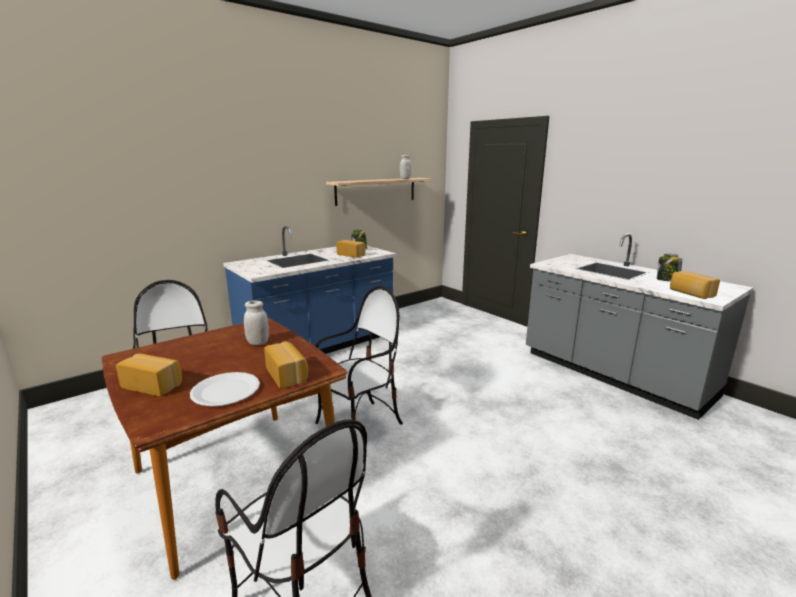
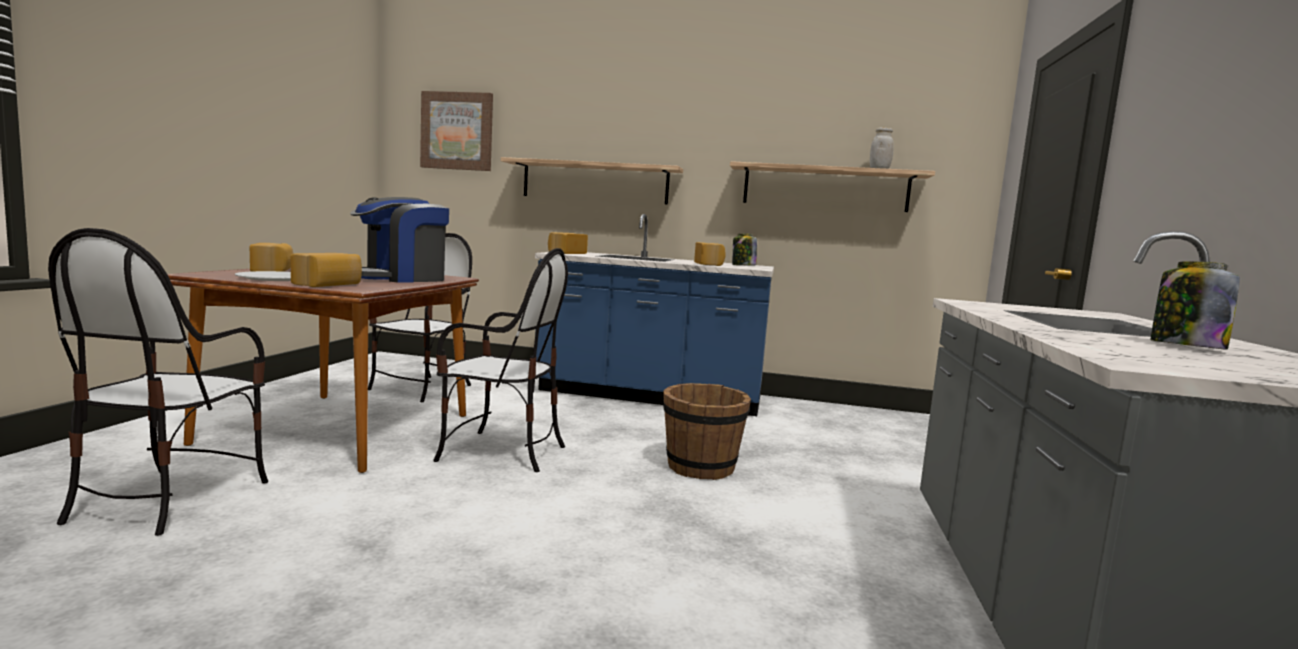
camera: 50 degrees right, 10 degrees down
white jar [244,301,269,345] -> coffee machine [350,197,449,283]
bread [670,271,720,299] -> bread moved to [548,232,588,254]
none -> picture [420,91,493,171]
none -> shelf [501,157,683,205]
none -> brown bucket [663,383,751,480]

